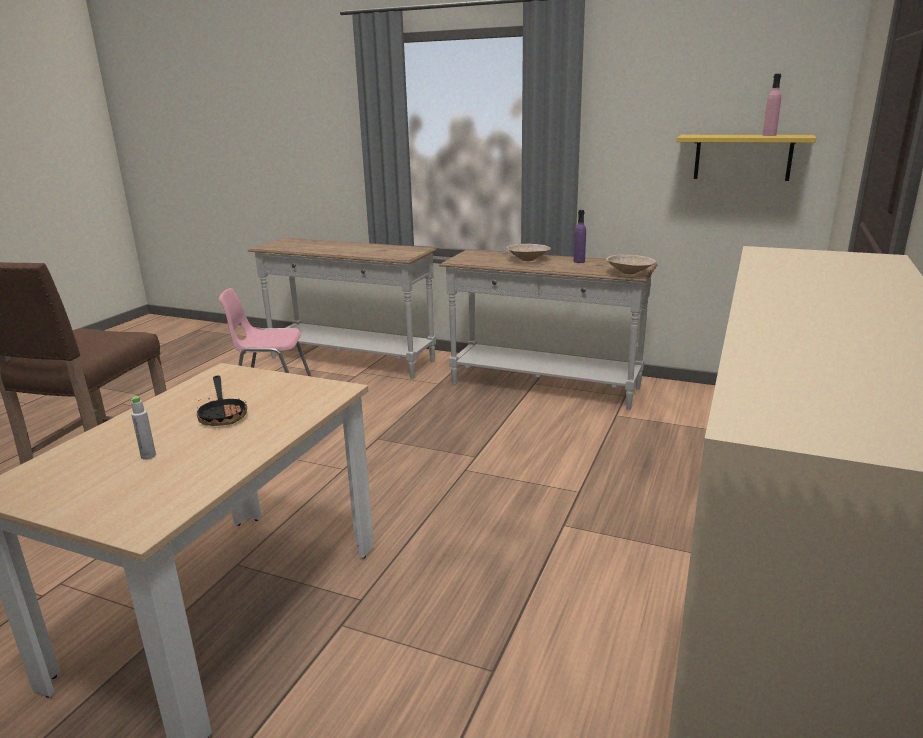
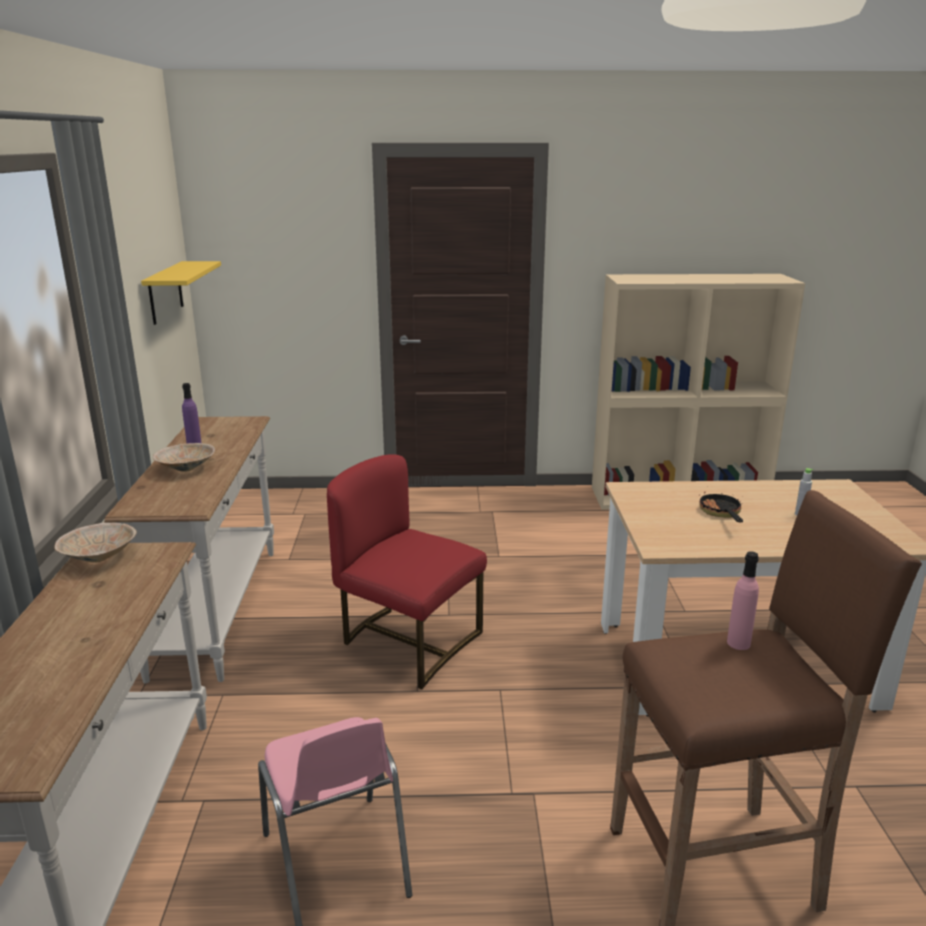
camera: 115 degrees left, 0 degrees up
frying pan [197,376,247,426] -> frying pan turned 45 degrees counterclockwise [699,492,743,522]
beige bowl [606,254,656,274] -> beige bowl moved to [54,523,137,563]
pink bottle [763,74,781,136] -> pink bottle moved to [727,551,759,650]
none -> red chair [327,454,487,689]

